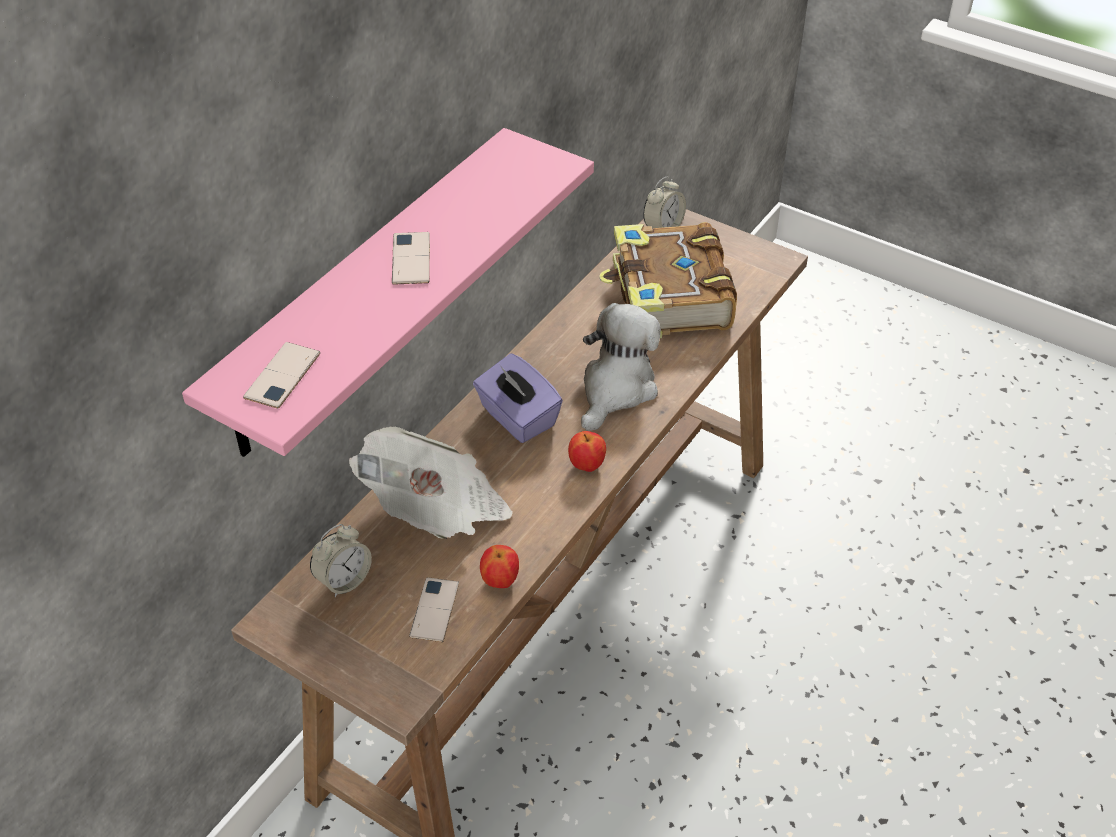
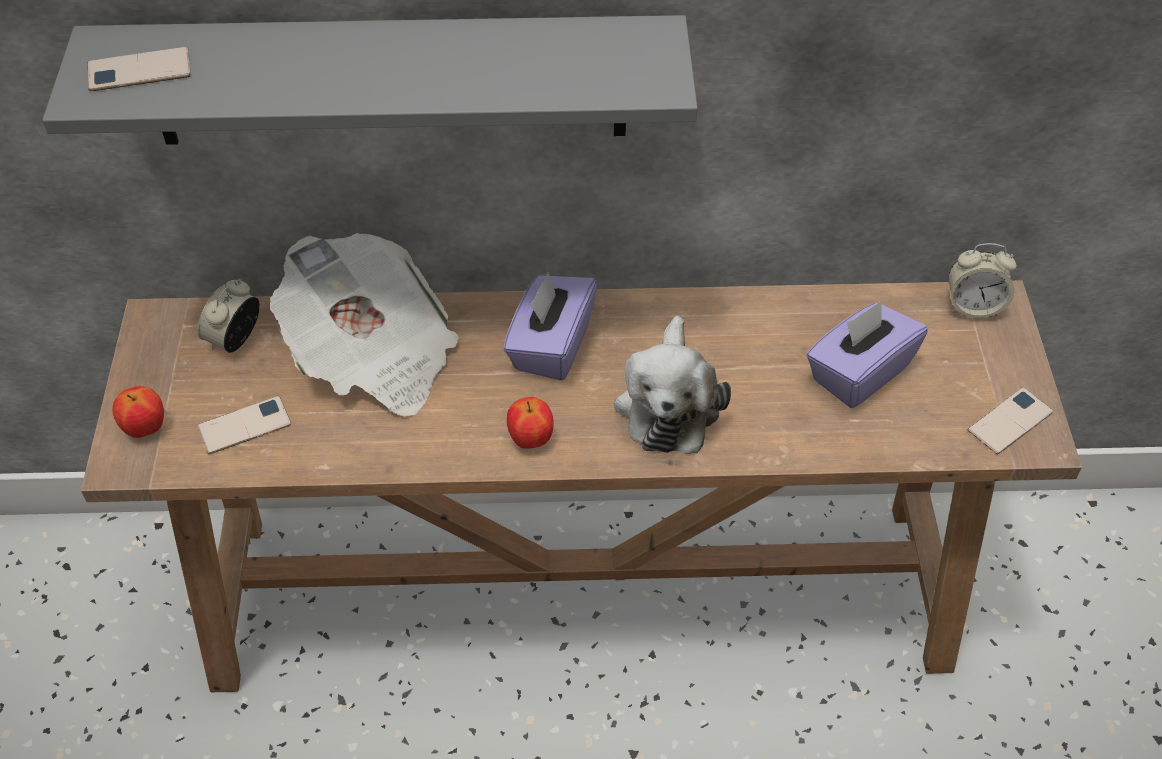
camera: 55 degrees right, 5 degrees up
pink shelf [182,128,594,457] -> grey shelf [42,15,698,145]
alarm clock [310,524,372,597] -> alarm clock turned 105 degrees clockwise [197,279,260,353]
phone [392,232,430,285] -> phone moved to [968,388,1053,454]
apple [480,545,519,588] -> apple moved to [112,386,164,438]
plush toy [581,303,661,431] -> plush toy turned 105 degrees clockwise [614,316,731,454]
book [599,222,737,338] -> purple tissue box [806,301,928,408]

